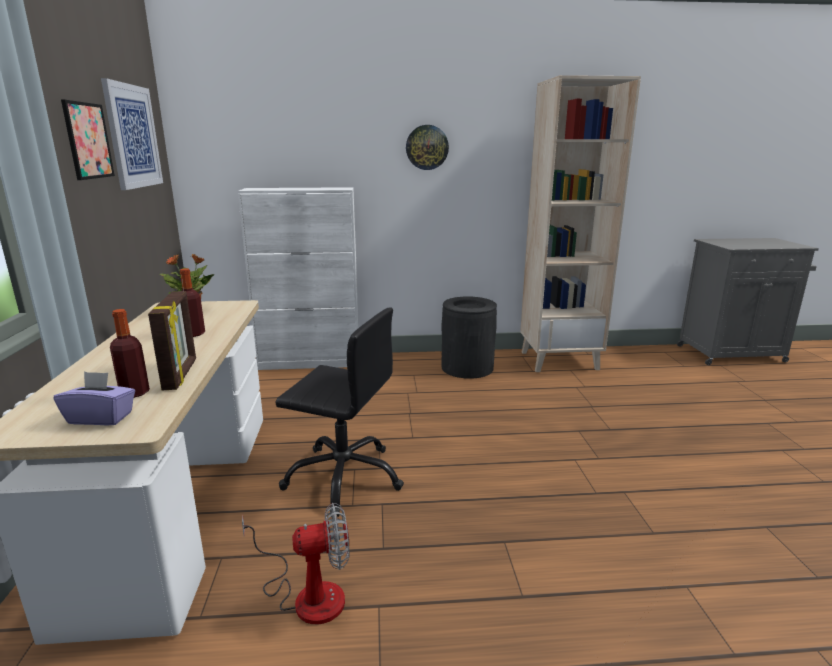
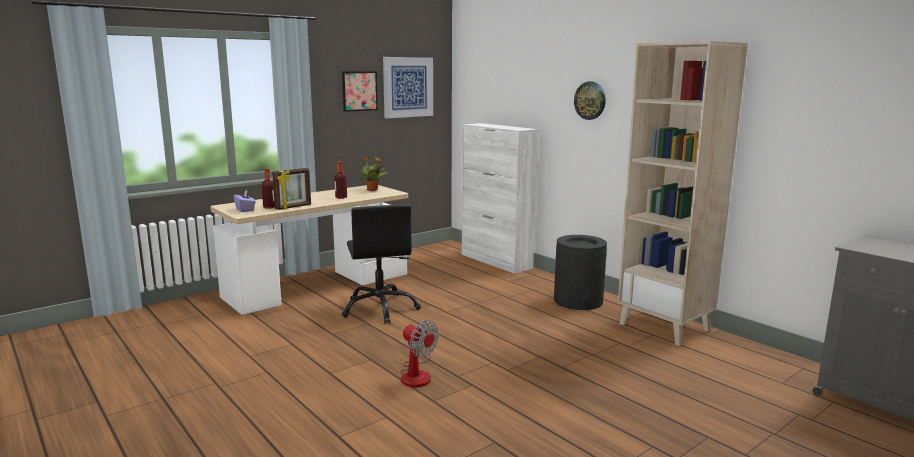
camera: 55 degrees right, 5 degrees down
fan [242,503,349,625] -> fan moved to [400,320,439,387]

